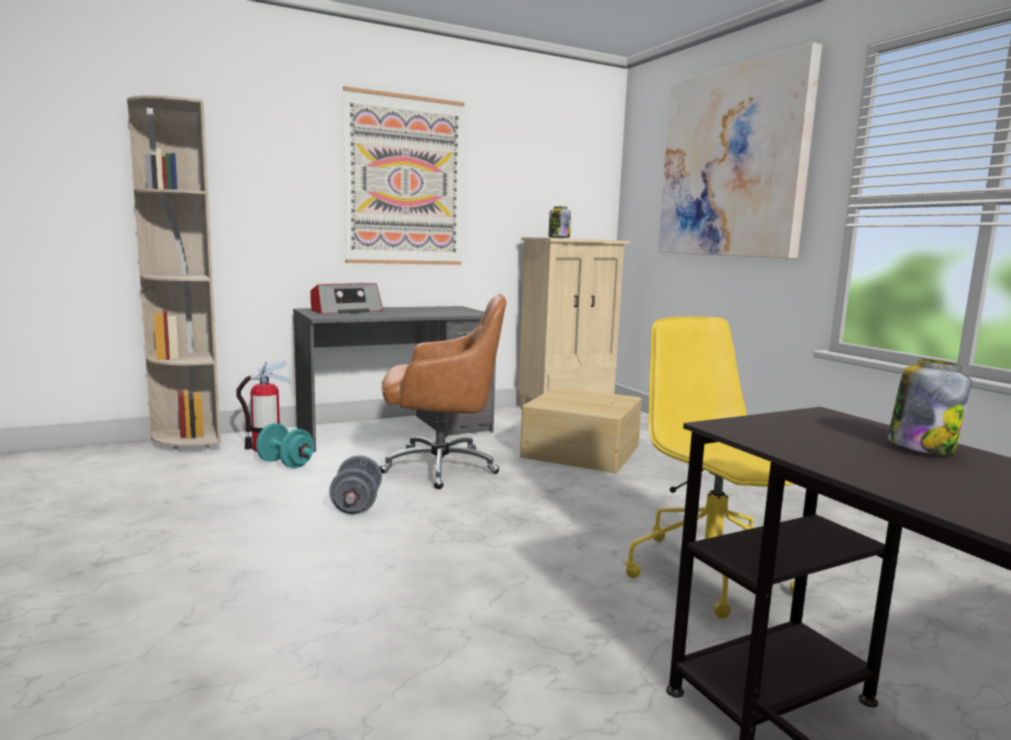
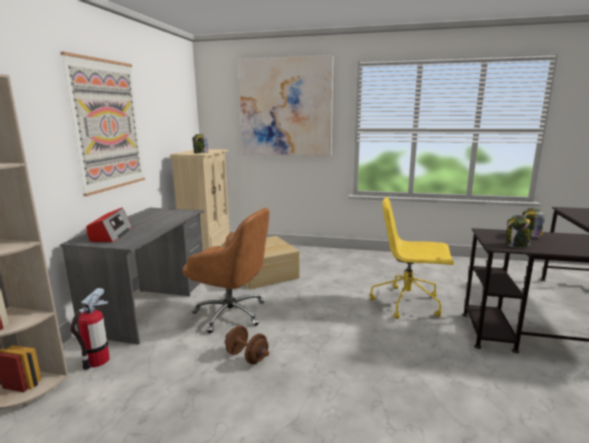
camera: 50 degrees left, 5 degrees up
turquoise dumbbell [256,423,314,468] -> none
grey dumbbell [329,455,382,515] -> brown dumbbell [225,325,269,364]
brown office chair [379,293,506,489] -> brown office chair turned 75 degrees clockwise [182,208,269,333]
none -> jar [506,215,531,247]

